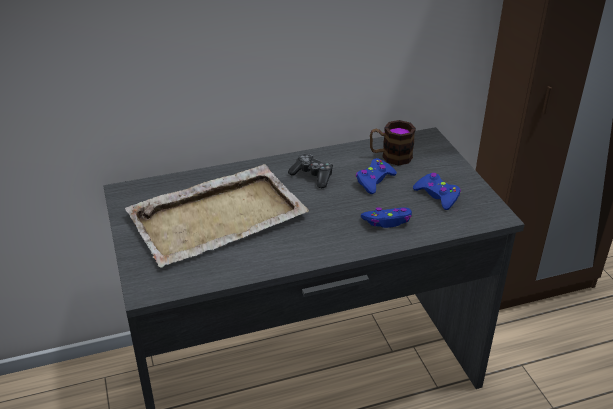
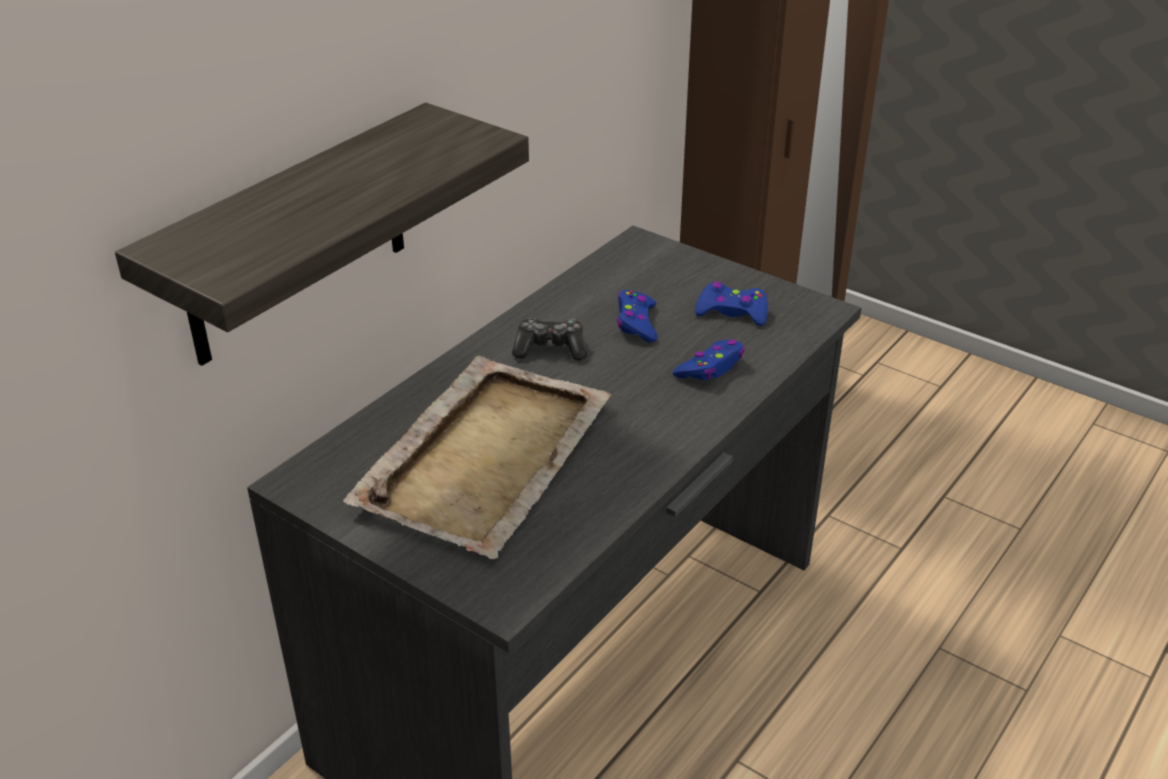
camera: 35 degrees left, 0 degrees up
mug [370,120,416,166] -> none
none -> shelf [115,103,529,366]

